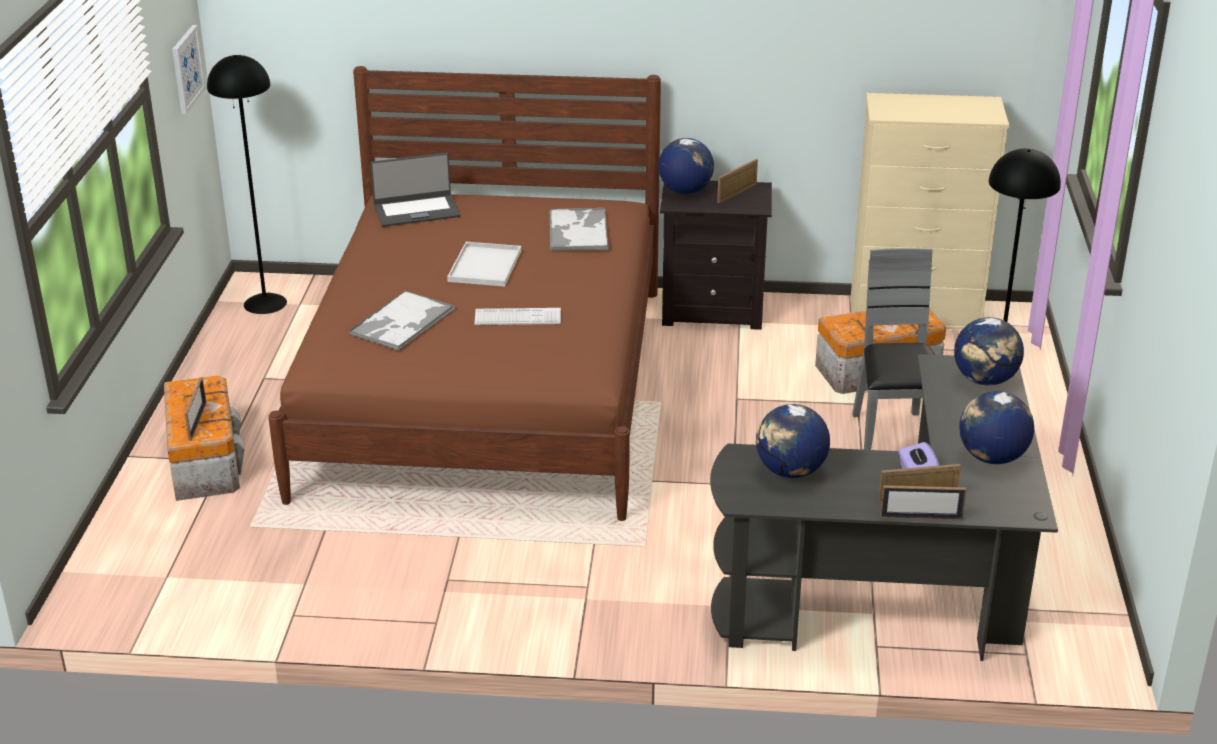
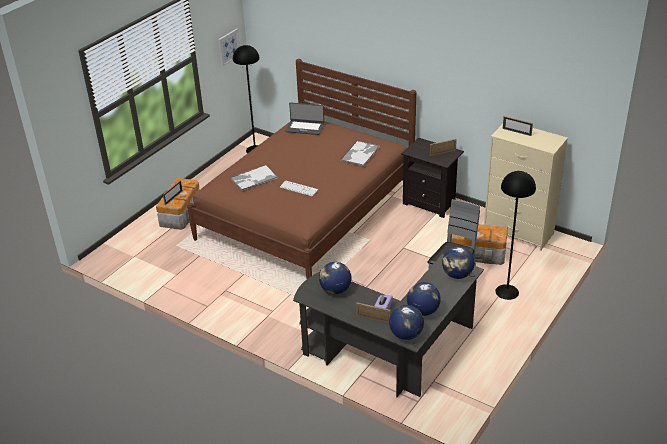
camera: 30 degrees right, 5 degrees up
white tray [447,242,522,286] -> none
globe [658,138,714,194] -> globe moved to [389,305,424,340]
picture frame [880,485,967,520] -> picture frame moved to [503,116,533,136]

